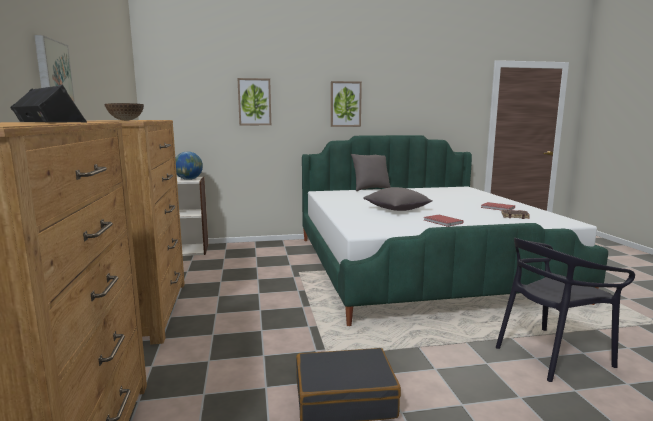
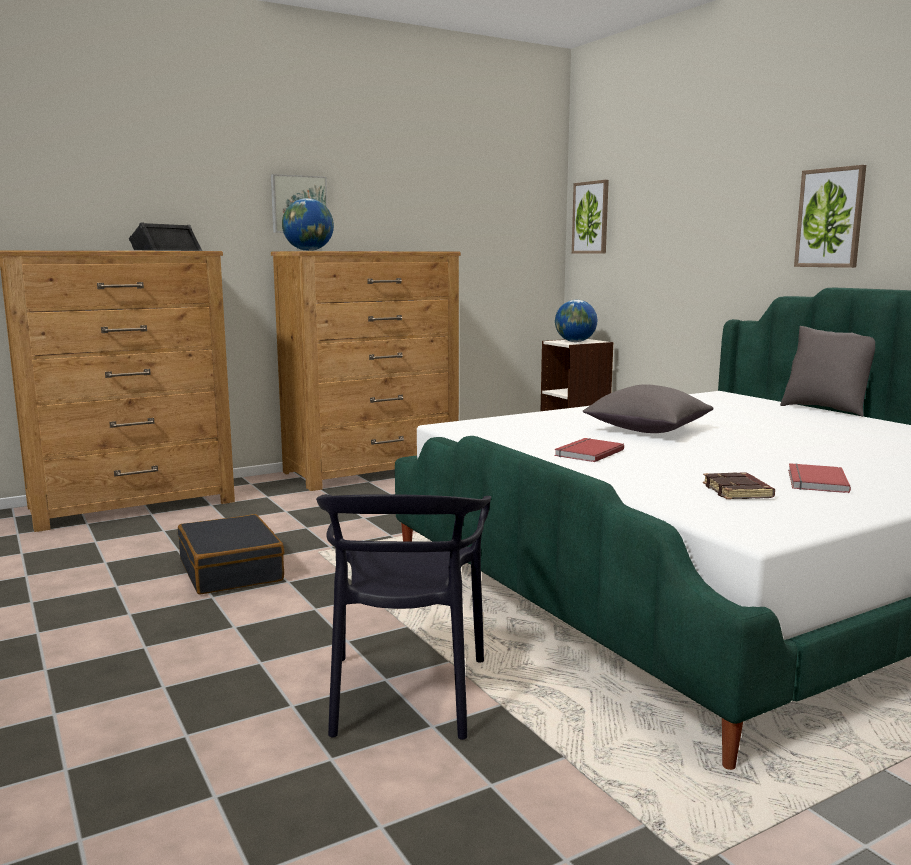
camera: 70 degrees right, 0 degrees up
bowl [104,103,144,121] -> globe [282,198,334,251]
picture [237,78,271,125] -> picture moved to [572,180,609,254]
black chair [496,238,635,382] -> black chair turned 135 degrees counterclockwise [316,494,491,740]

